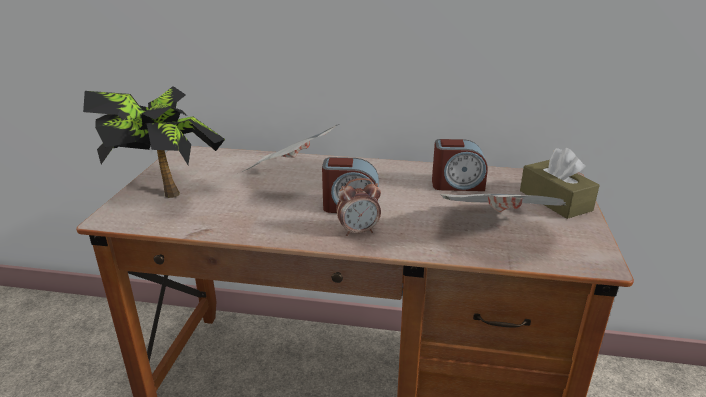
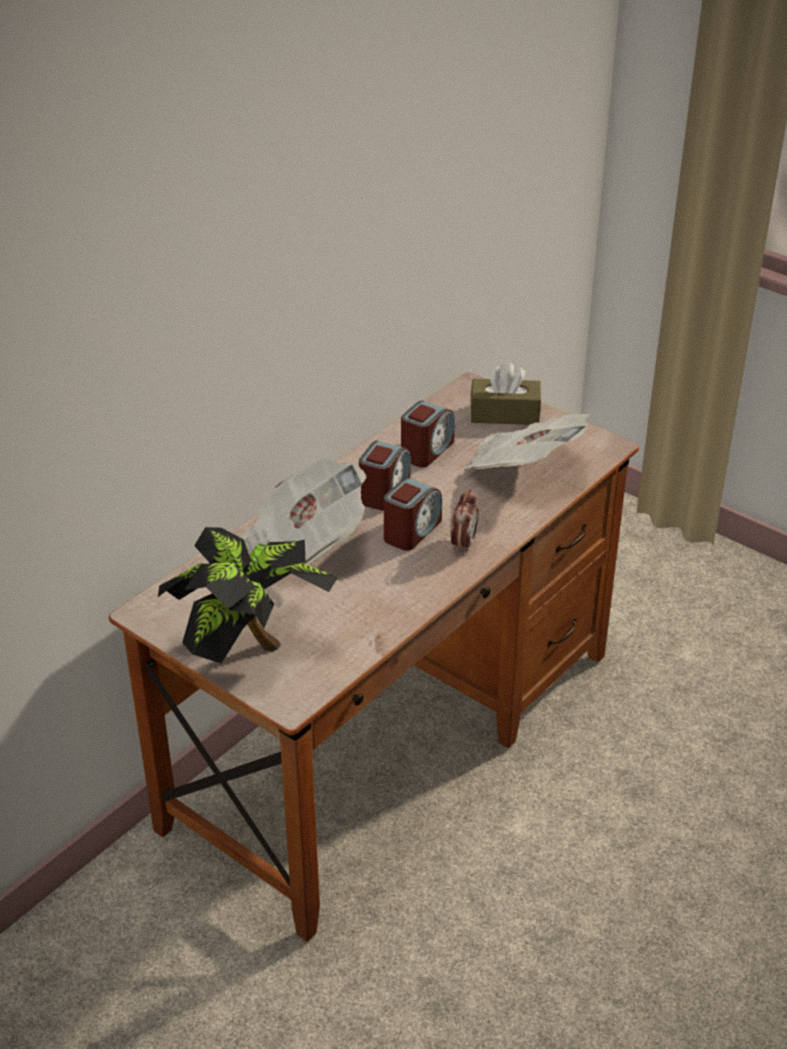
camera: 60 degrees left, 10 degrees up
none -> alarm clock [359,441,411,510]

